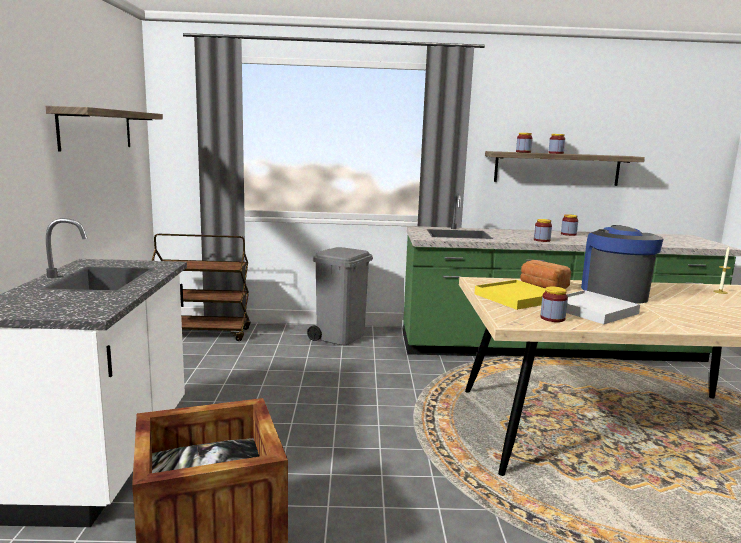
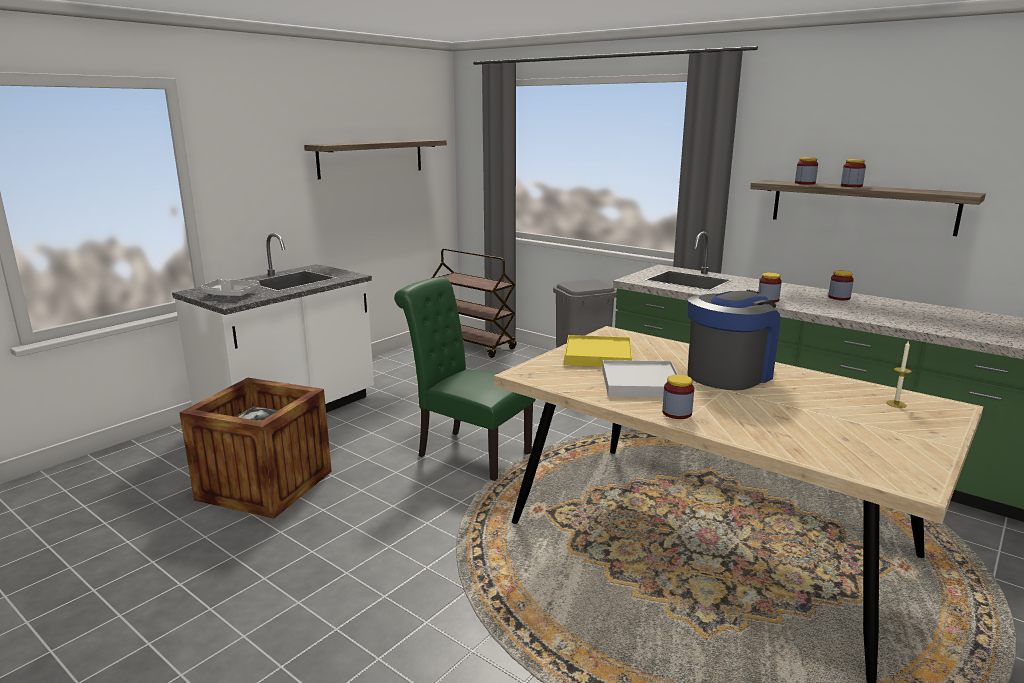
camera: 40 degrees right, 5 degrees up
bread [520,260,571,289] -> none
jar [540,286,568,322] -> jar moved to [662,375,694,419]
none -> grey tray [201,279,261,296]
none -> green chair [394,277,536,481]

